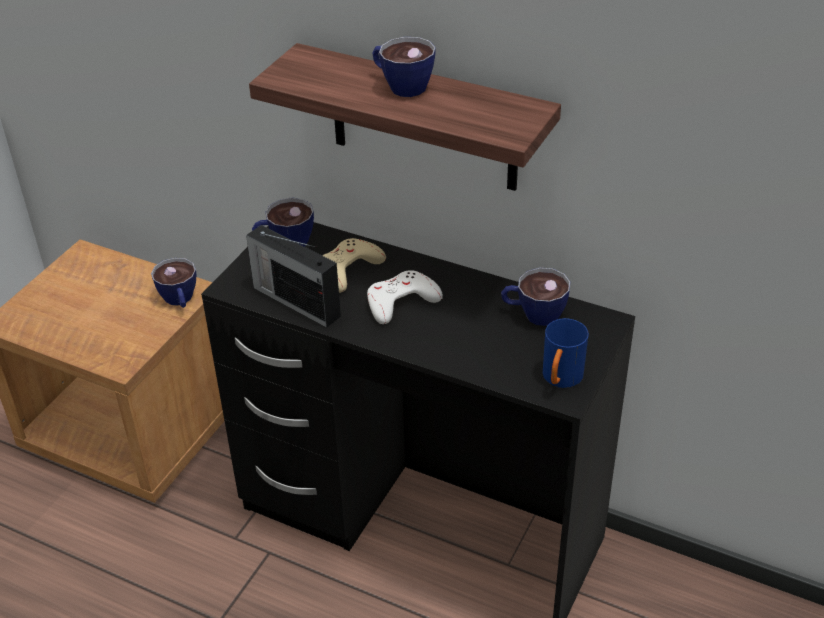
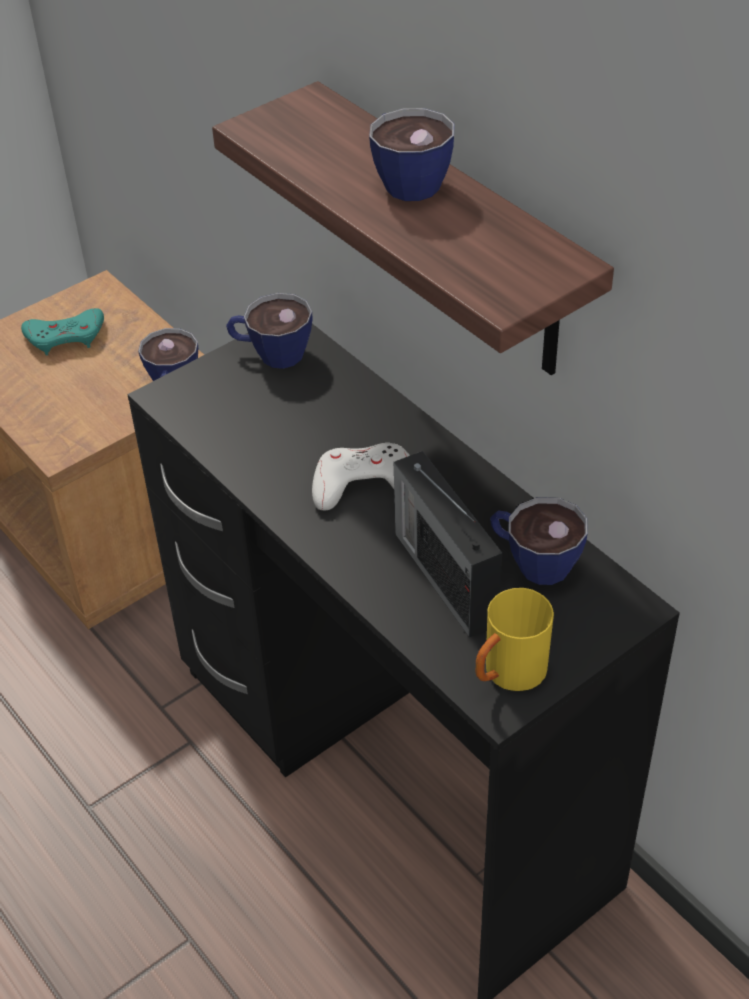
camera: 25 degrees right, 5 degrees up
radio [246,225,341,328] -> radio moved to [394,451,502,637]
beige game controller [322,238,386,293] -> none
blue mug [543,318,589,388] -> yellow mug [475,588,554,691]
none -> turquoise game controller [21,308,104,355]

